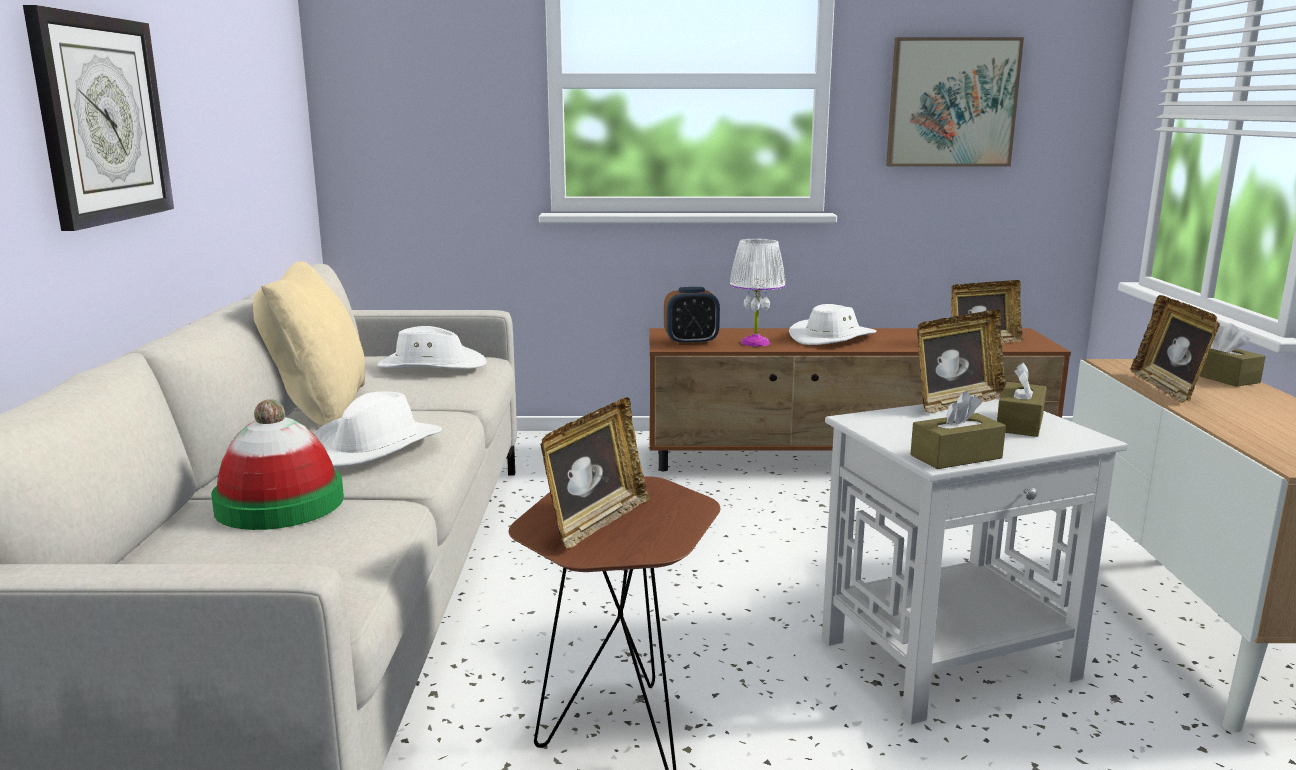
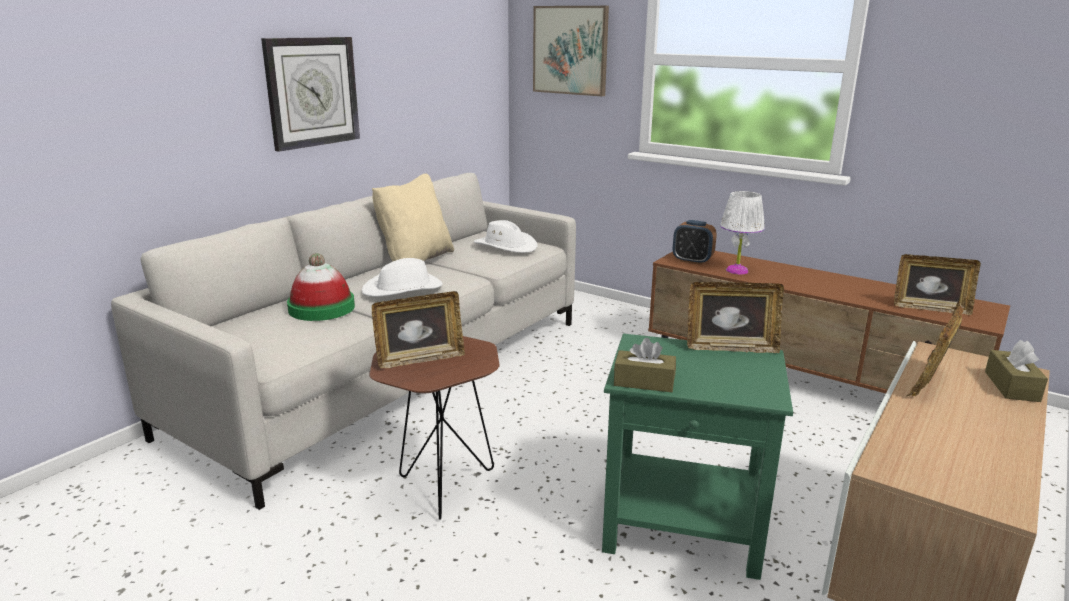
camera: 35 degrees right, 5 degrees up
white hat [789,304,876,345] -> none
white side table [822,398,1128,724] -> green side table [602,334,793,580]
picture [886,37,1024,166] -> picture moved to [533,6,609,96]
brown tissue box [997,363,1047,437] -> none

